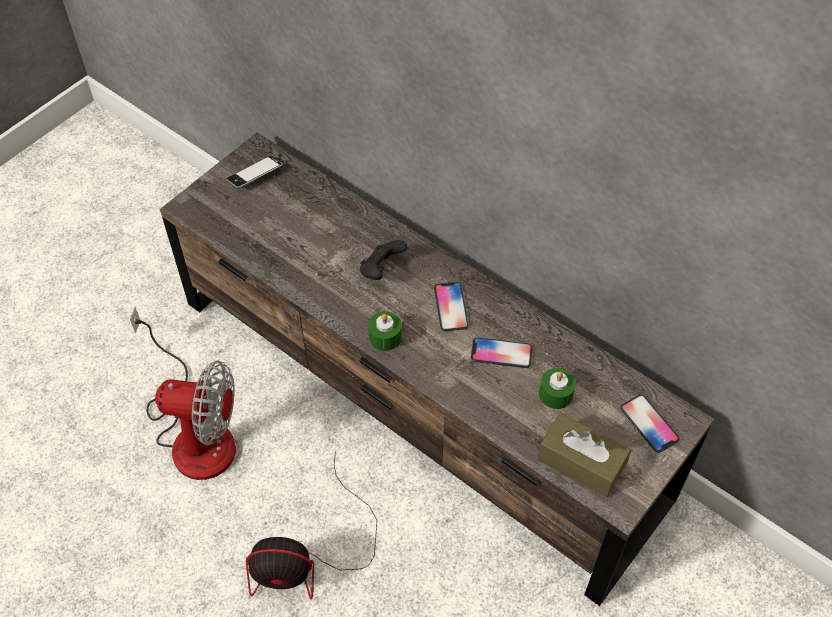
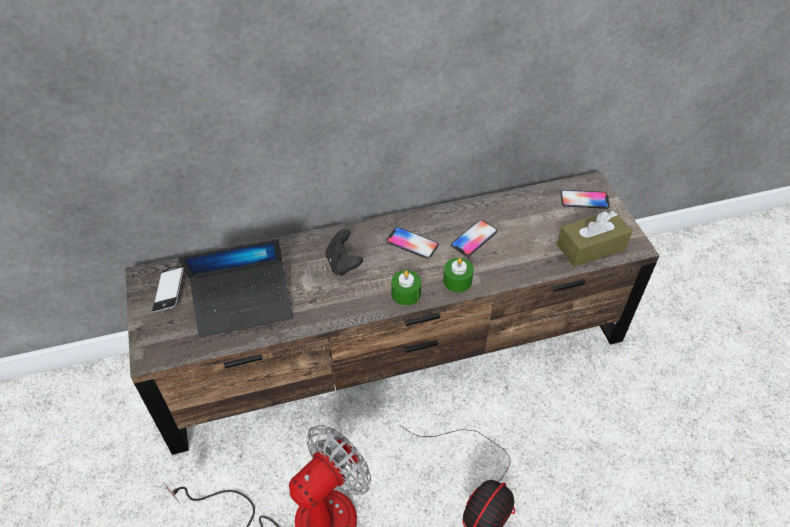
camera: 55 degrees left, 5 degrees down
green candle [539,368,576,409] -> green candle moved to [443,258,474,293]
none -> laptop [178,238,293,337]

